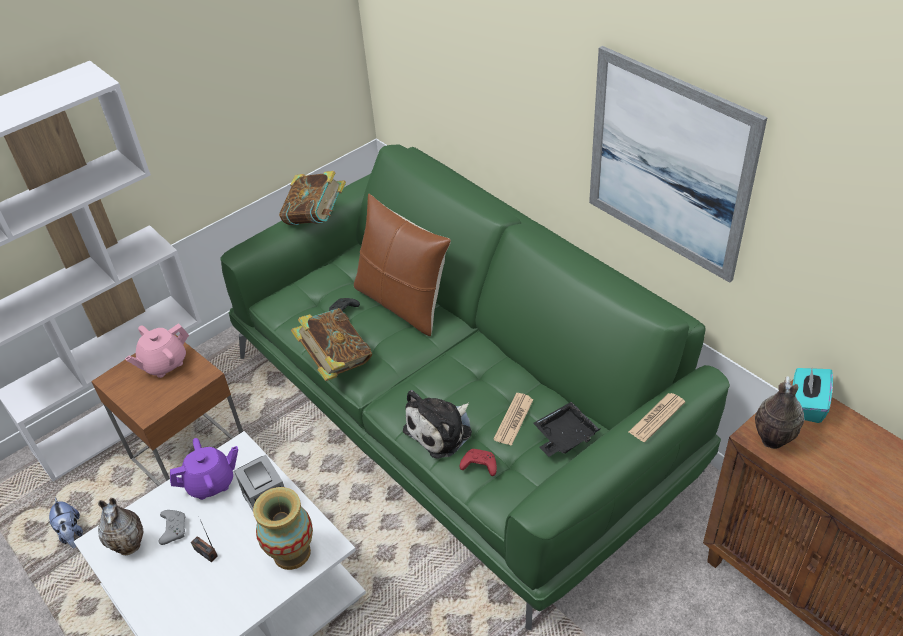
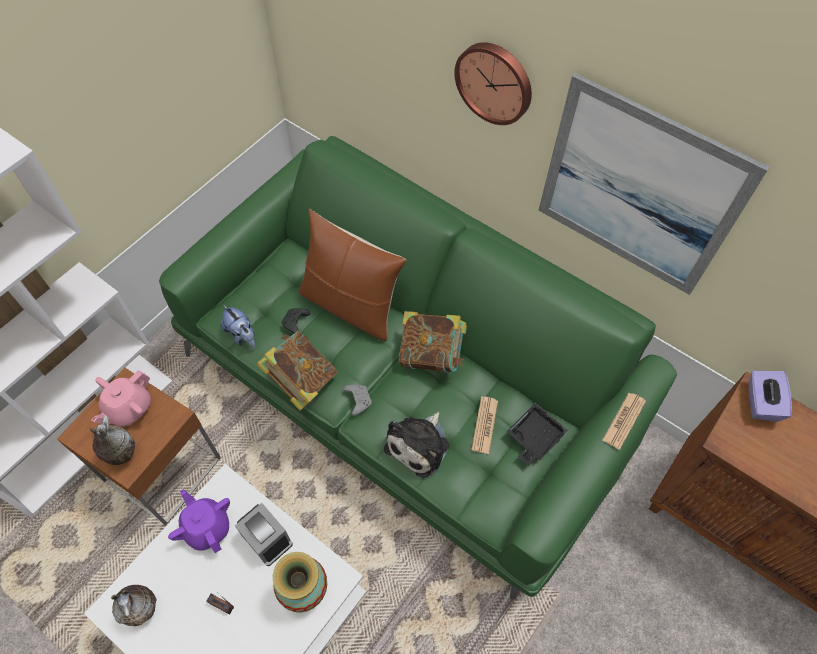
camera: 15 degrees left, 15 degrees up
plush toy [49,498,83,549] -> plush toy moved to [221,305,255,348]
grey game controller [158,510,185,545] -> grey game controller moved to [343,384,372,416]
purple teapot [170,438,238,500] -> purple teapot turned 90 degrees counterclockwise [168,489,230,553]
book [279,171,346,225] -> book moved to [398,311,467,373]
red game controller [460,449,497,476] -> none
vase [755,376,804,449] -> vase moved to [89,415,135,465]
turquoise tissue box [792,368,833,423] -> purple tissue box [749,371,792,422]
none -> wall clock [454,42,532,125]

